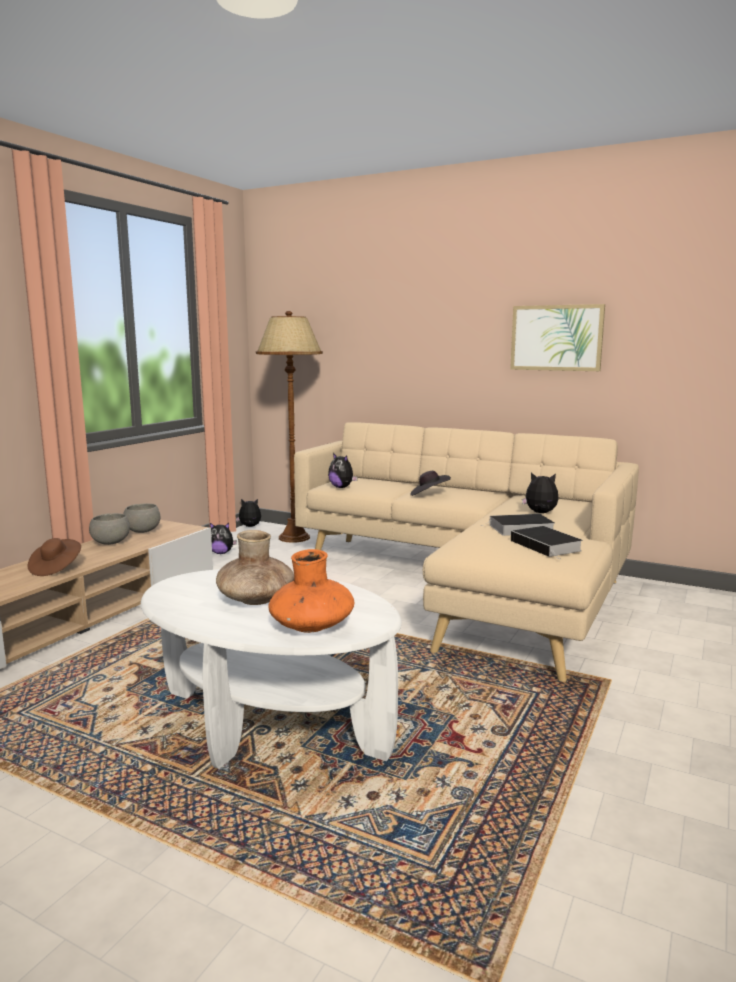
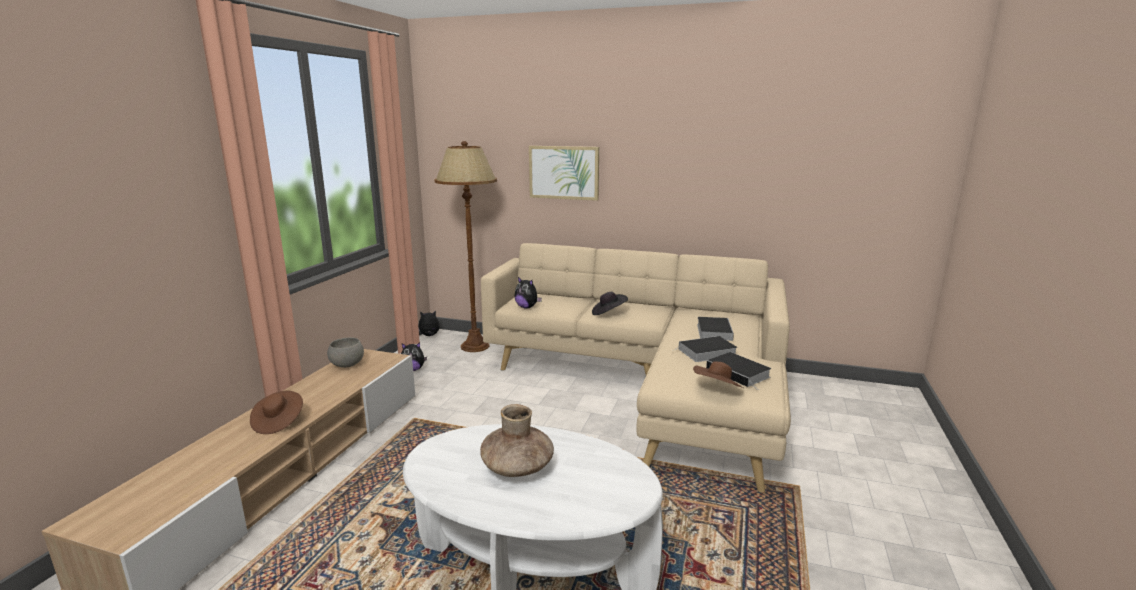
camera: 10 degrees left, 5 degrees up
grey bowl [89,513,130,545] -> none
orange vase [269,549,354,633] -> none
picture [510,304,605,371] -> picture moved to [529,146,599,201]
plush toy [522,472,559,513] -> book [697,317,734,341]
none -> brown hat [693,361,744,388]

